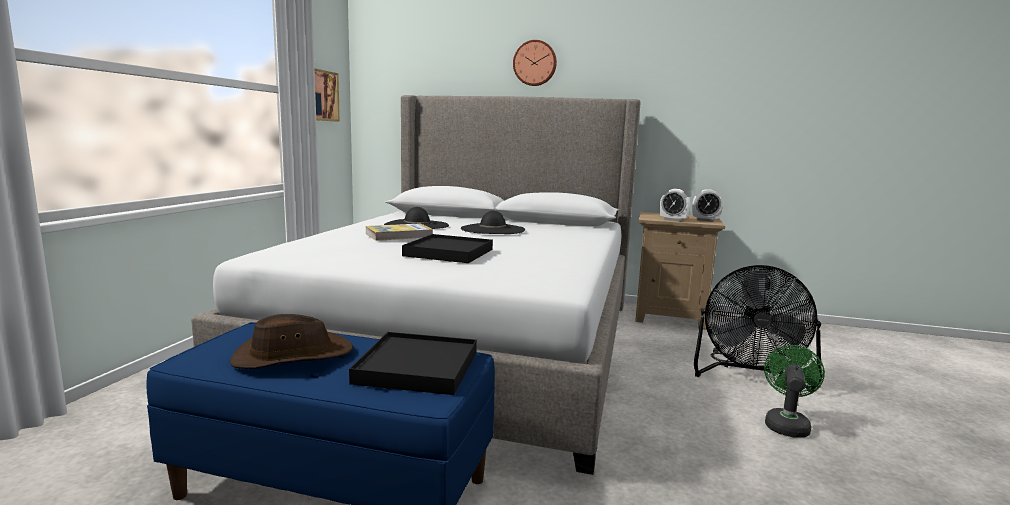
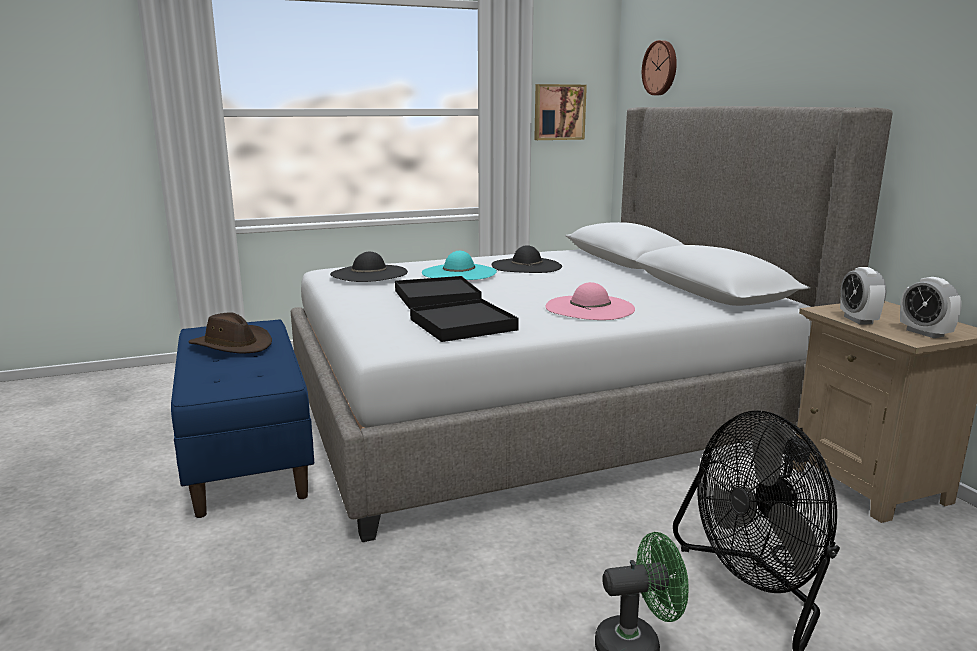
camera: 55 degrees right, 5 degrees up
black tray [349,332,477,395] -> black tray moved to [410,299,519,342]
book [366,223,434,241] -> turquoise hat [422,251,497,280]
black hat [461,211,525,234] -> black hat moved to [330,252,408,282]
wall clock [513,40,557,86] -> wall clock moved to [642,40,677,95]
none -> pink hat [545,282,635,320]

